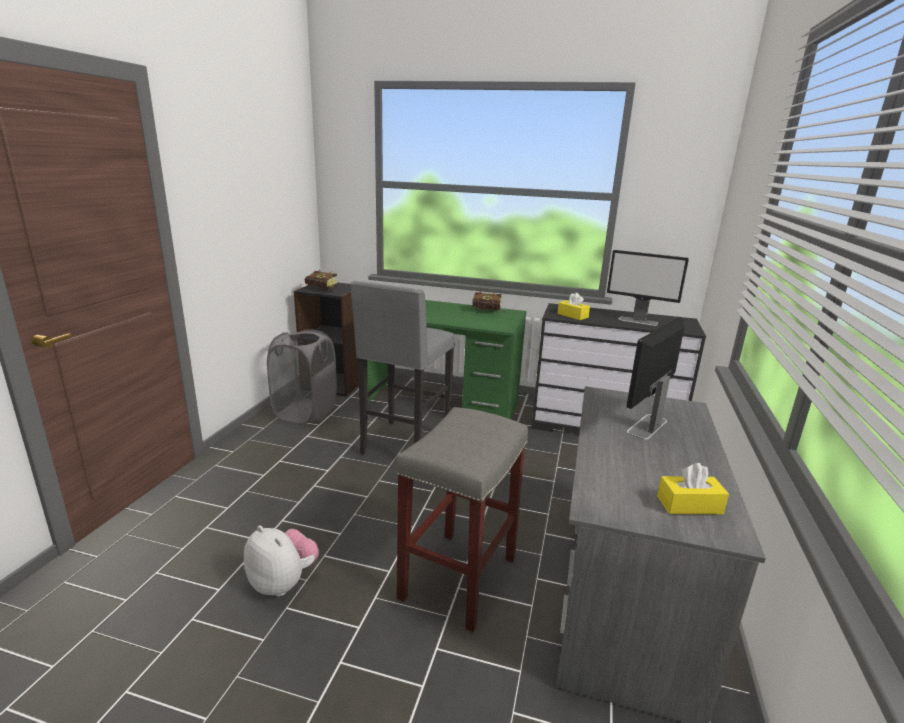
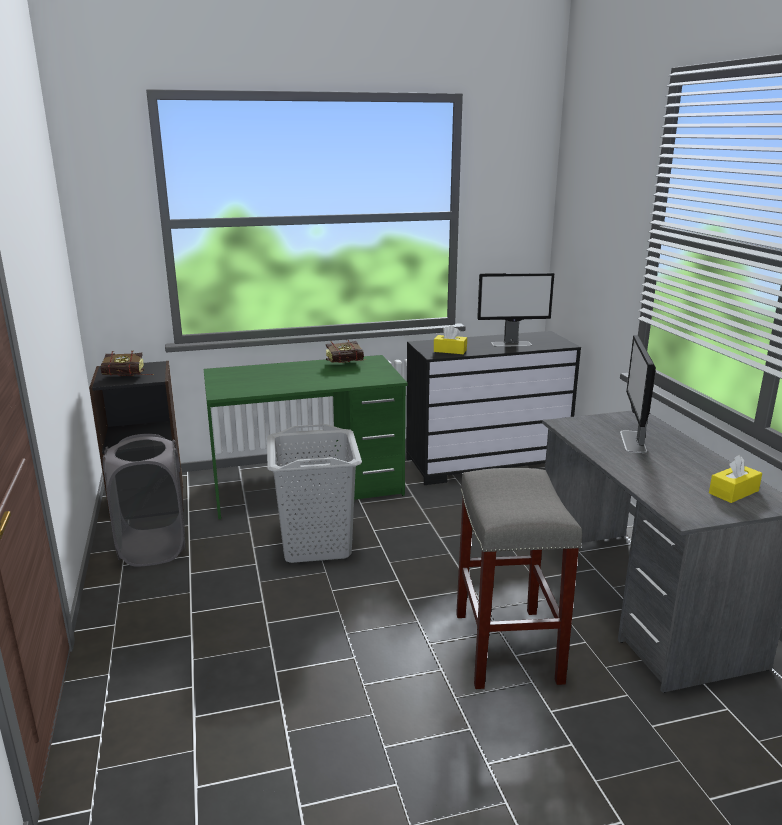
camera: 30 degrees left, 0 degrees up
plush toy [244,525,319,596] -> none
grey stool [350,281,455,454] -> grey laundry basket [267,424,362,563]

